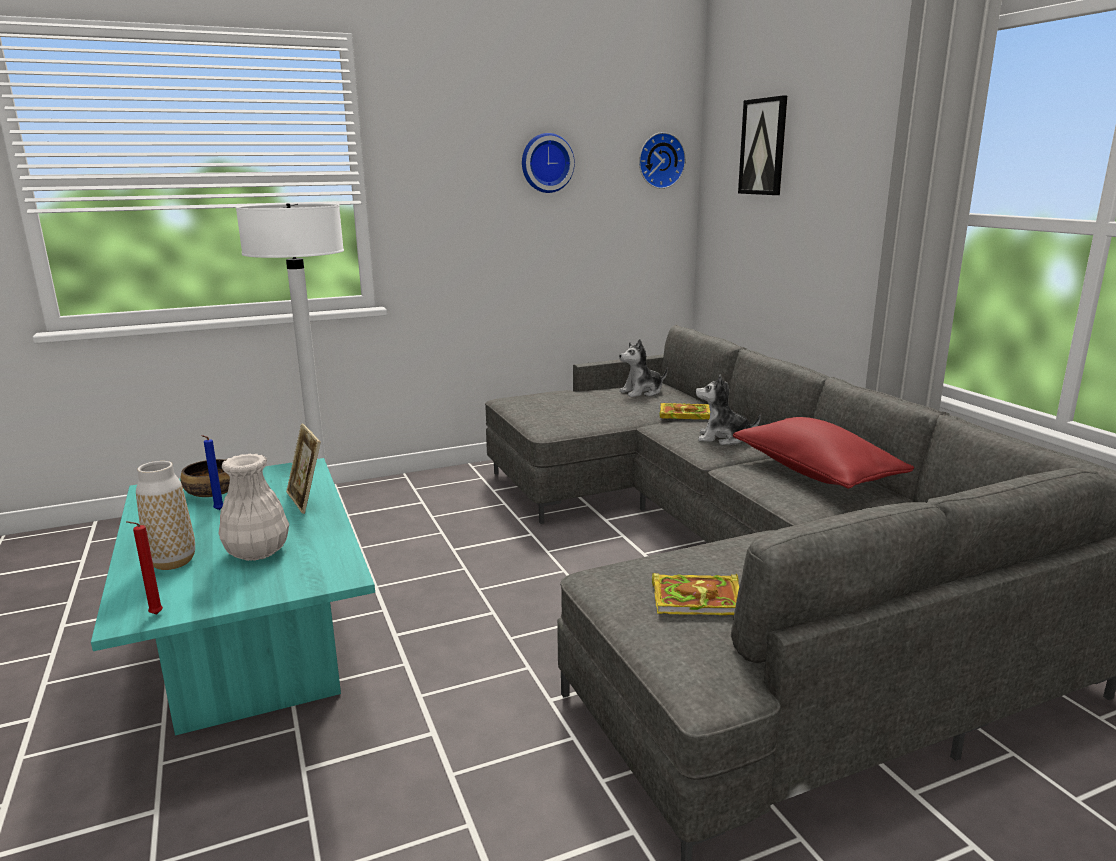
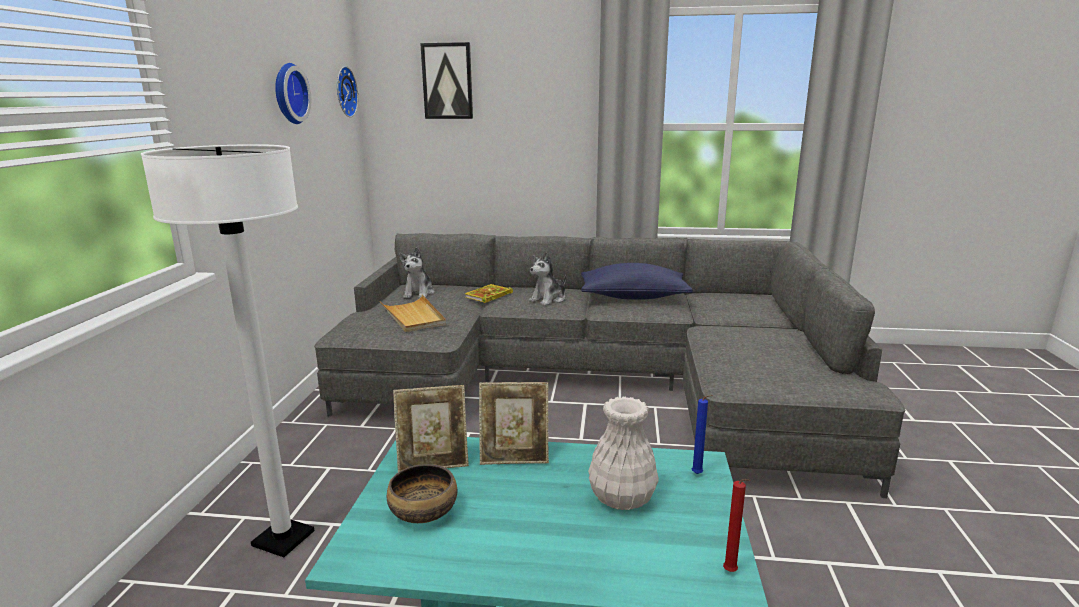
camera: 60 degrees left, 0 degrees up
vase [136,461,195,570] -> none
blue candle [202,435,223,510] -> blue candle moved to [692,395,713,474]
book [652,573,739,615] -> none
red pillow [733,417,914,489] -> blue pillow [581,263,693,300]
none -> beige tray [380,295,446,332]
none -> picture frame [393,385,469,472]

